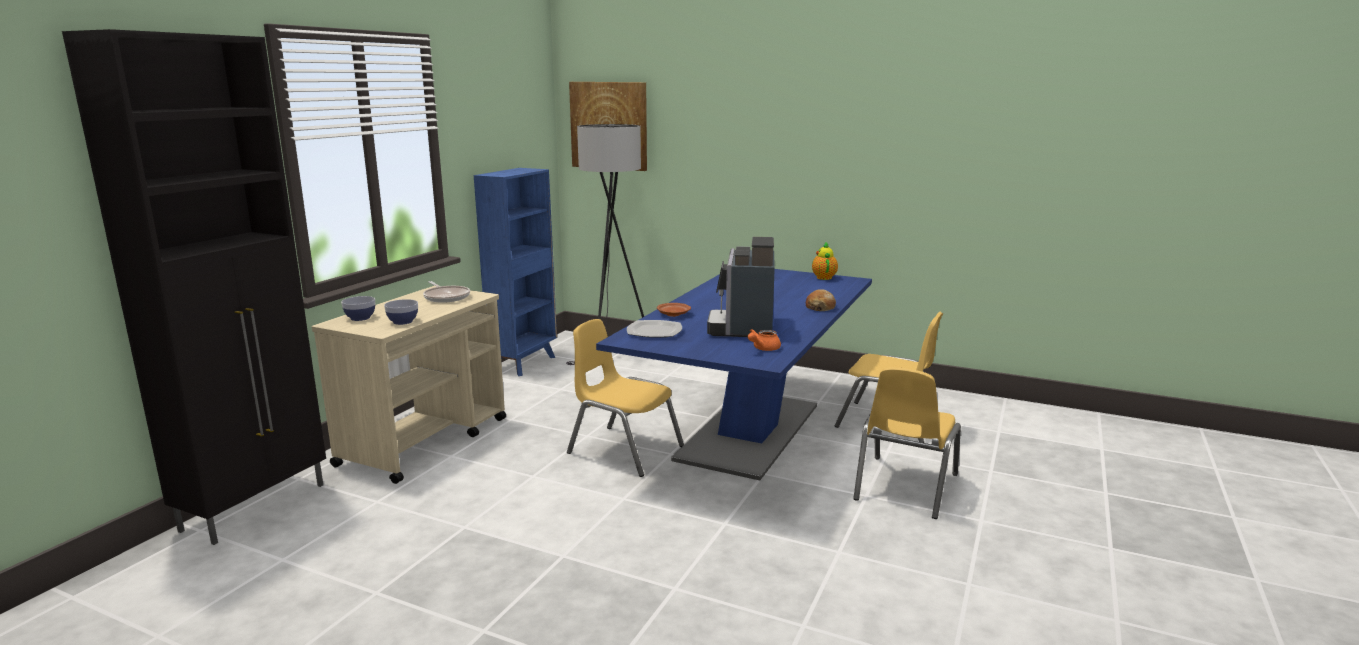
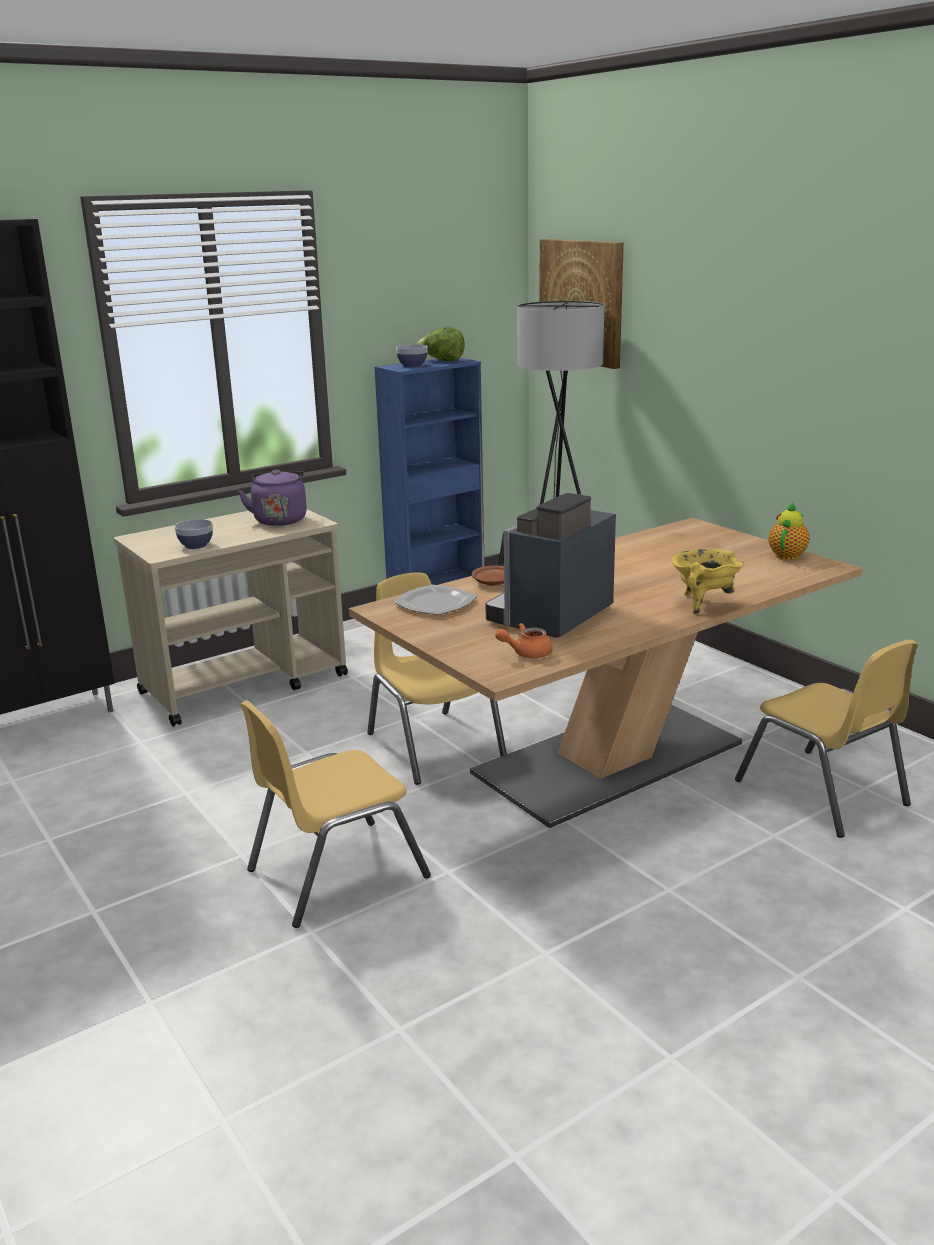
camera: 30 degrees right, 5 degrees up
bowl [341,296,375,321] -> bowl moved to [396,345,428,368]
frying pan [423,281,470,303] -> purple kettle [238,470,307,526]
blue dining table [596,269,872,480] -> beige dining table [349,518,862,828]
bread [806,289,836,311] -> yellow cooking pot [672,549,744,614]
yellow chair [853,367,961,519] -> yellow chair moved to [240,700,431,928]
none -> lettuce [417,327,465,362]

